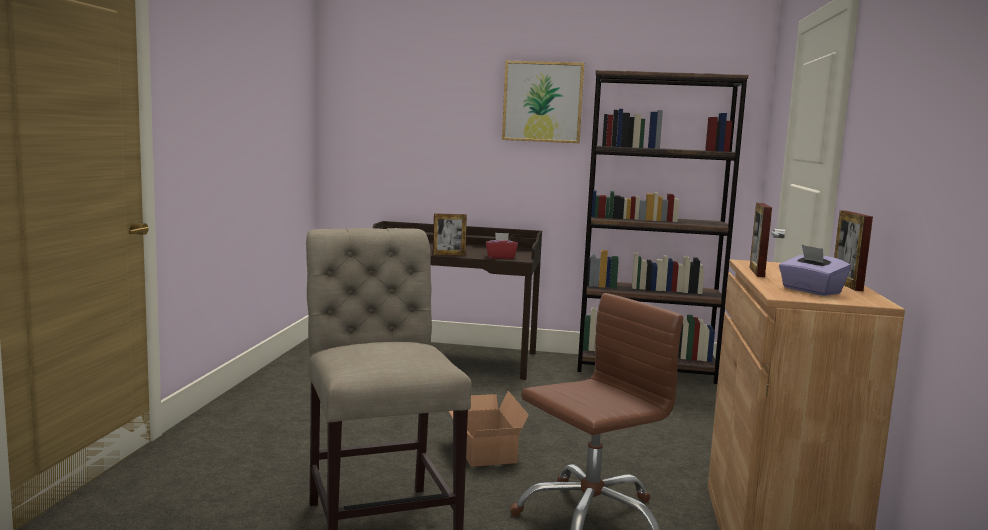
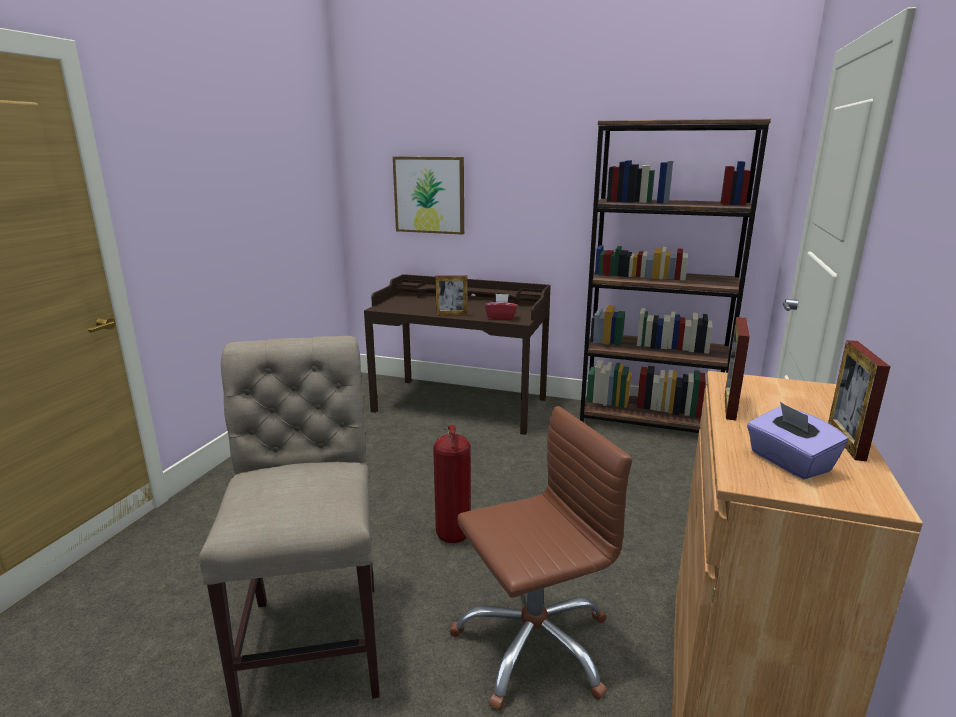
camera: 10 degrees right, 10 degrees up
cardboard box [449,391,529,467] -> fire extinguisher [433,425,471,543]
picture [502,61,585,143] -> picture moved to [393,157,464,235]

